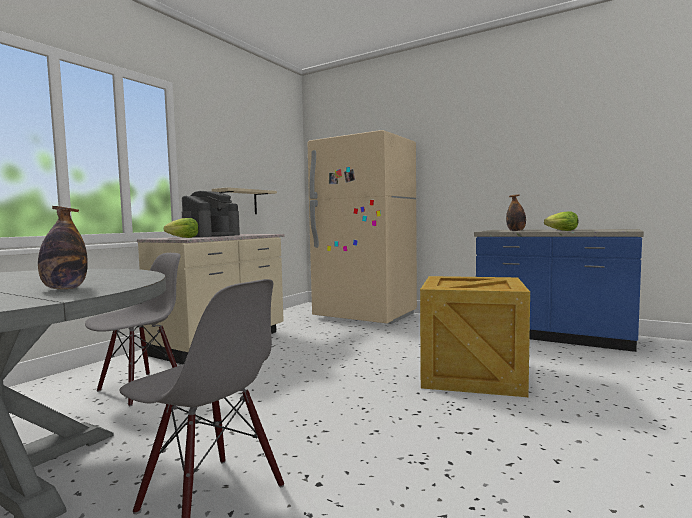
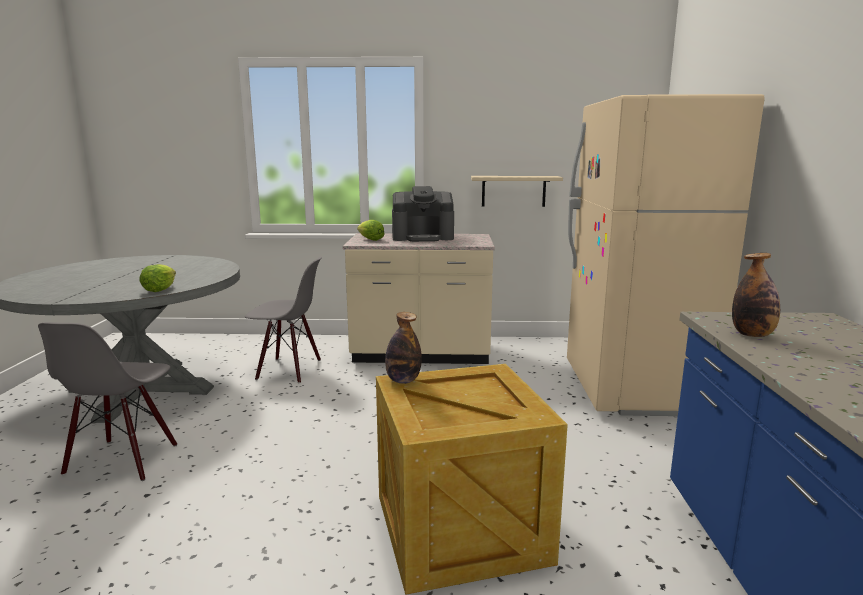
camera: 60 degrees right, 10 degrees up
bottle [38,206,88,289] -> bottle moved to [385,312,422,384]
lettuce [544,211,578,231] -> lettuce moved to [139,264,176,292]

